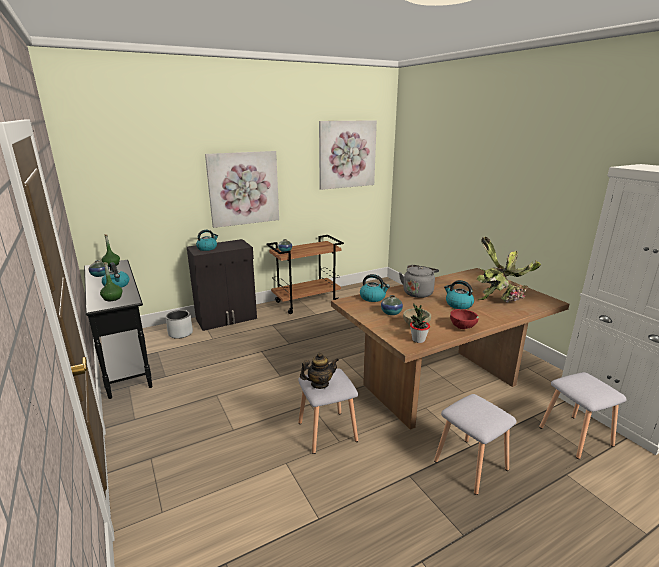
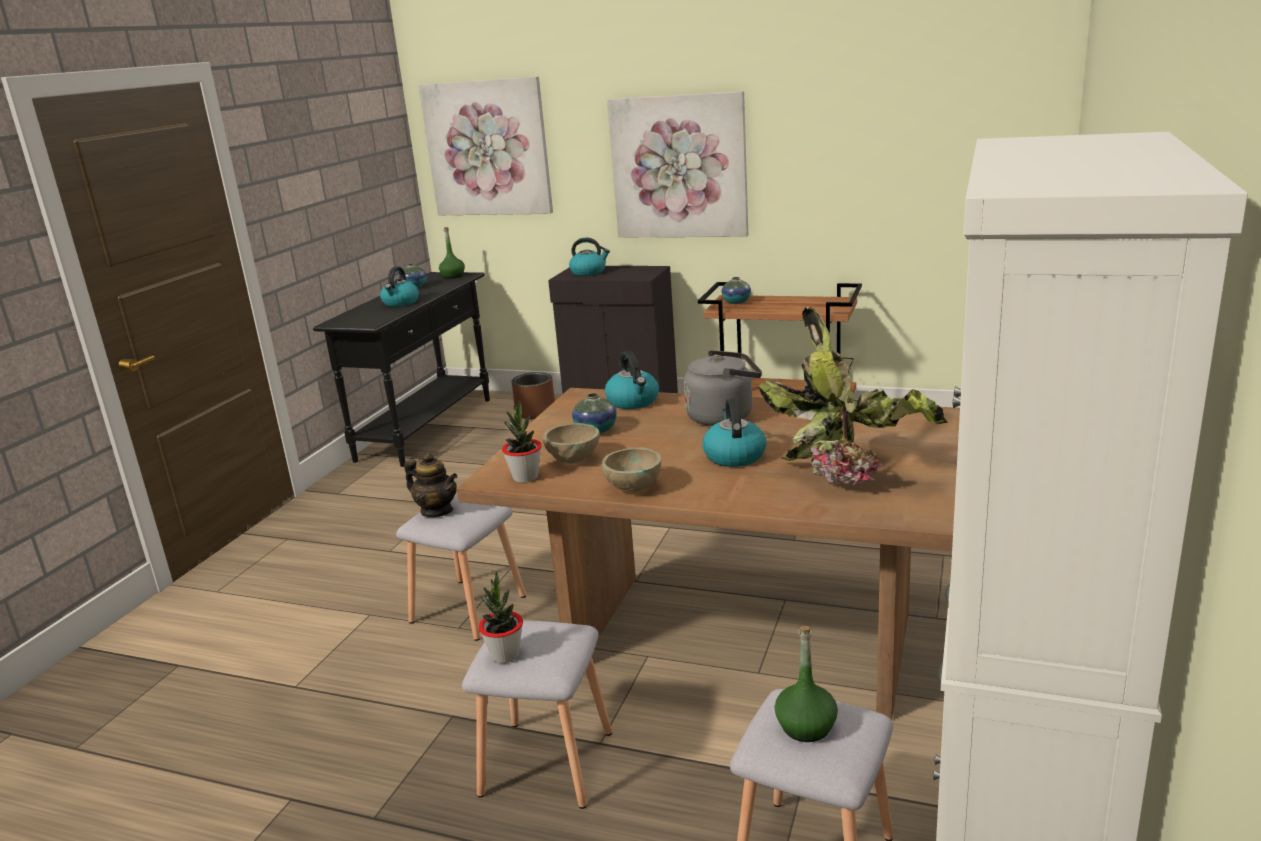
camera: 50 degrees right, 0 degrees up
green bottle [100,262,122,301] -> green bottle moved to [775,626,838,742]
grey planter [165,310,193,339] -> brown planter [512,372,555,419]
picture [319,120,377,190] -> picture moved to [419,76,553,215]
red bowl [450,309,479,329] -> beige bowl [602,447,661,492]
none -> potted plant [479,571,523,663]

